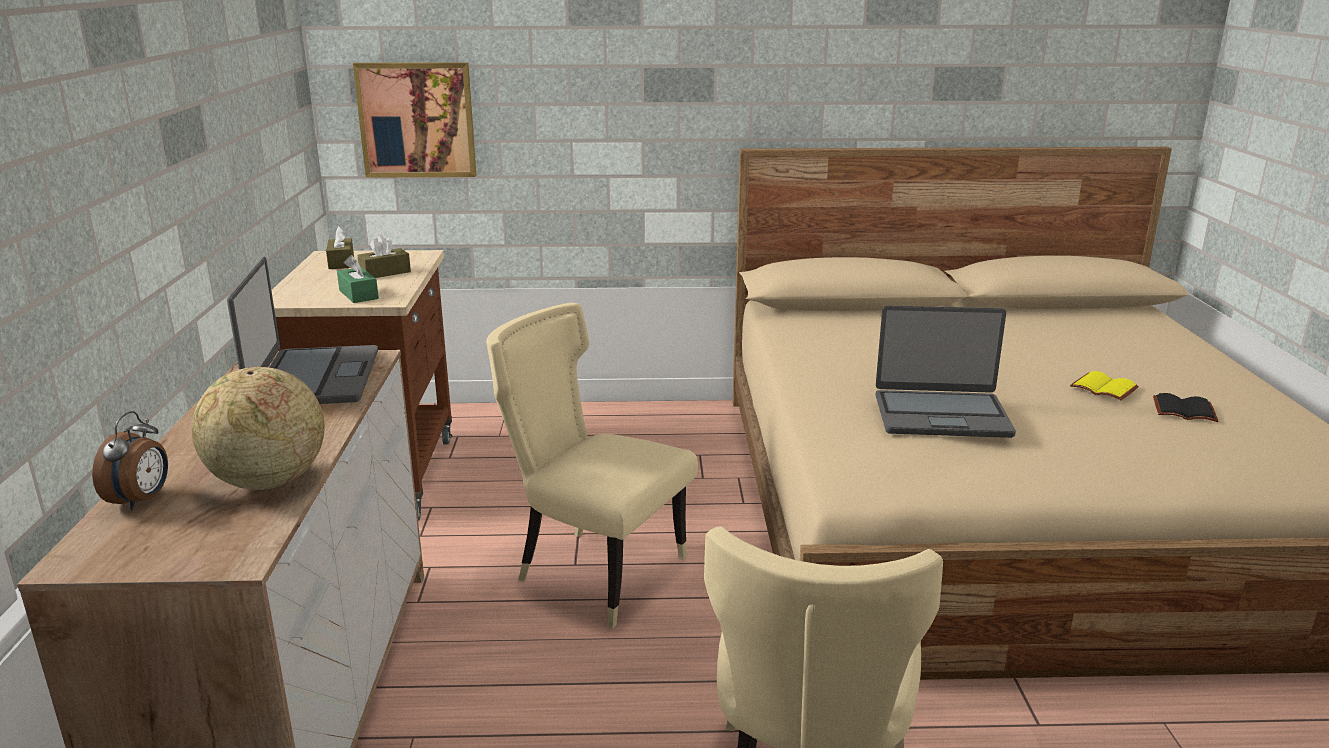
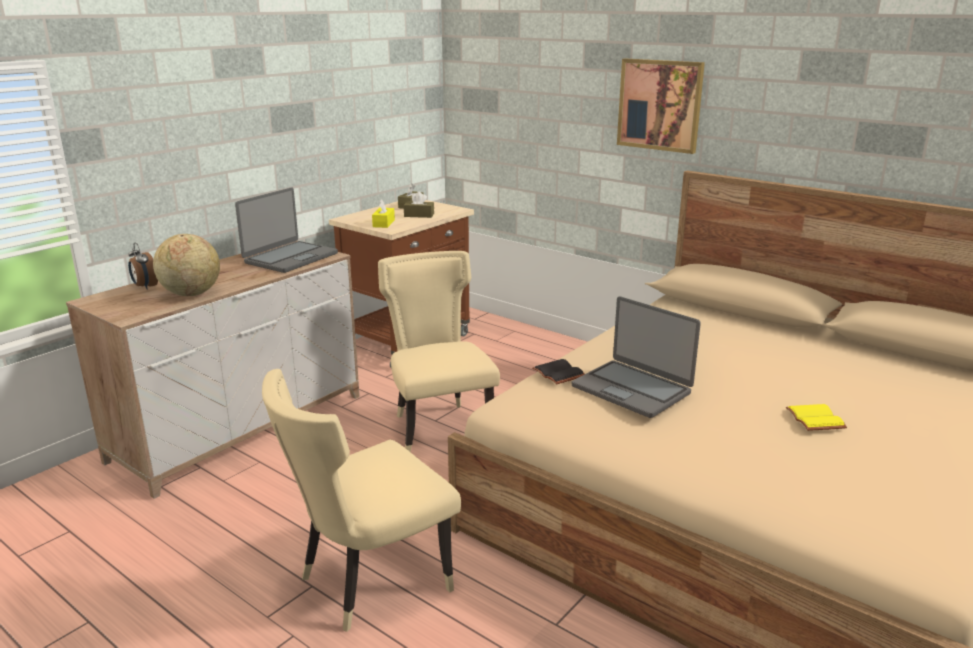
camera: 40 degrees right, 0 degrees up
alarm clock [92,411,168,510] -> alarm clock turned 90 degrees clockwise [128,242,158,290]
green tissue box [337,255,379,303] -> yellow tissue box [372,199,395,228]
picture [353,62,476,178] -> picture moved to [617,58,705,154]
black book [1153,393,1218,422] -> black book moved to [532,359,585,385]

